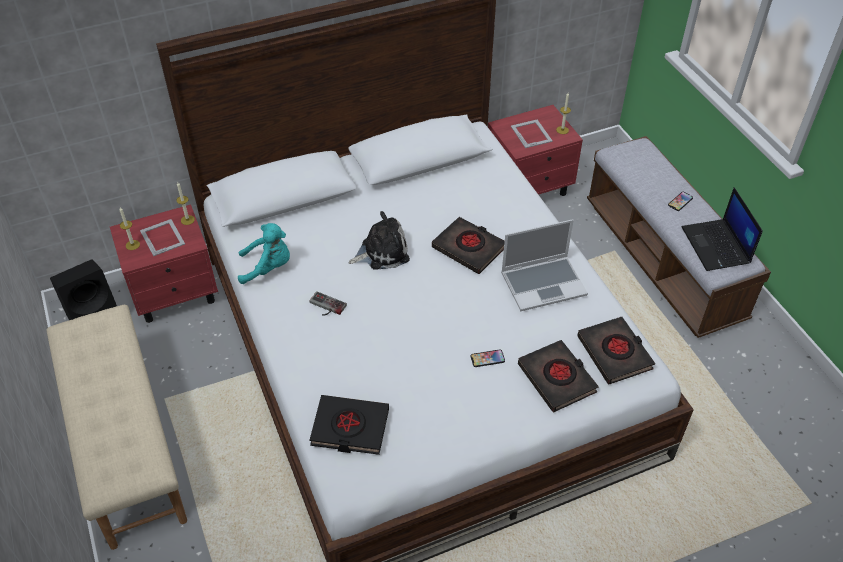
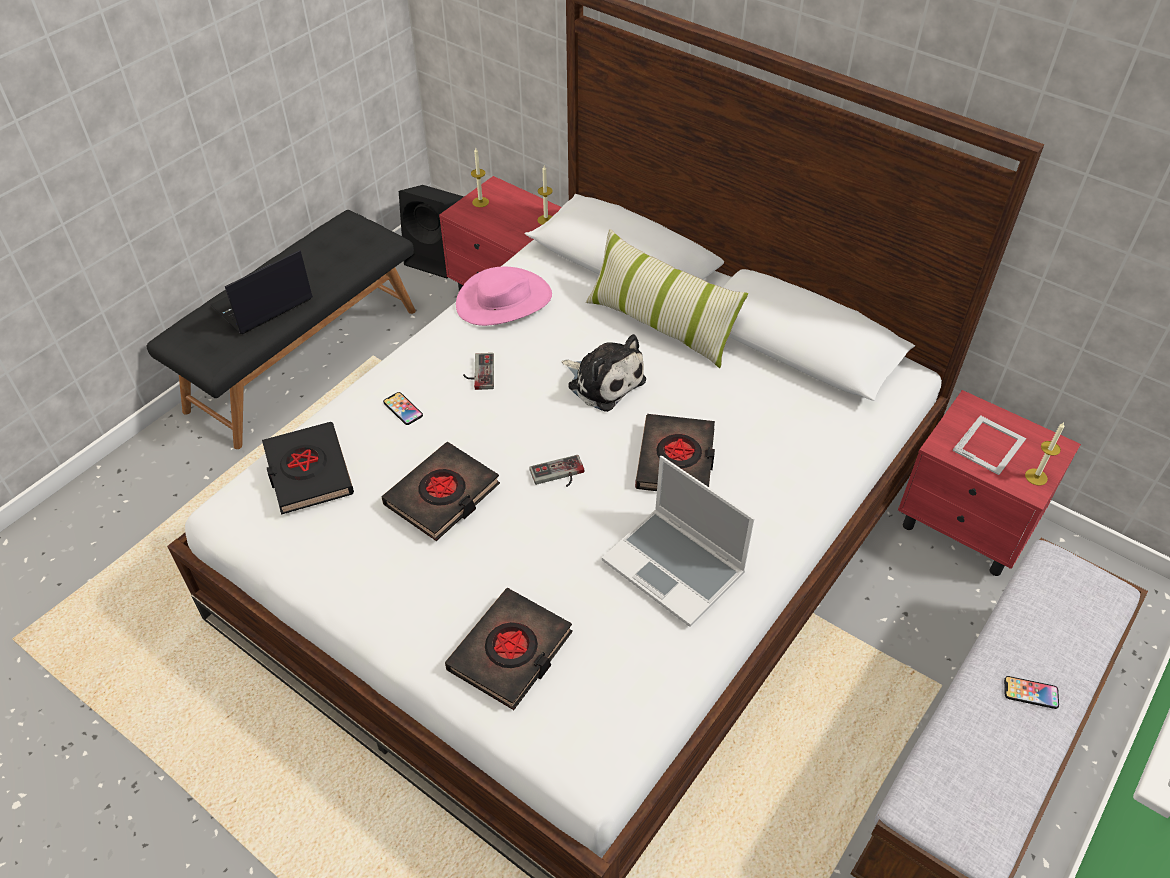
camera: 60 degrees right, 0 degrees up
beige bench [46,305,187,550] -> black bench [146,210,416,449]
picture frame [140,219,185,256] -> none
turquoise plush toy [238,223,290,284] -> pink hat [456,267,552,326]
phone [471,349,505,367] -> phone moved to [383,392,423,425]
black book [577,317,655,384] -> black book moved to [382,442,500,541]
laptop [682,187,763,271] -> laptop moved to [210,250,313,334]
none -> game controller [529,455,585,487]
none -> pillow [586,229,748,368]

